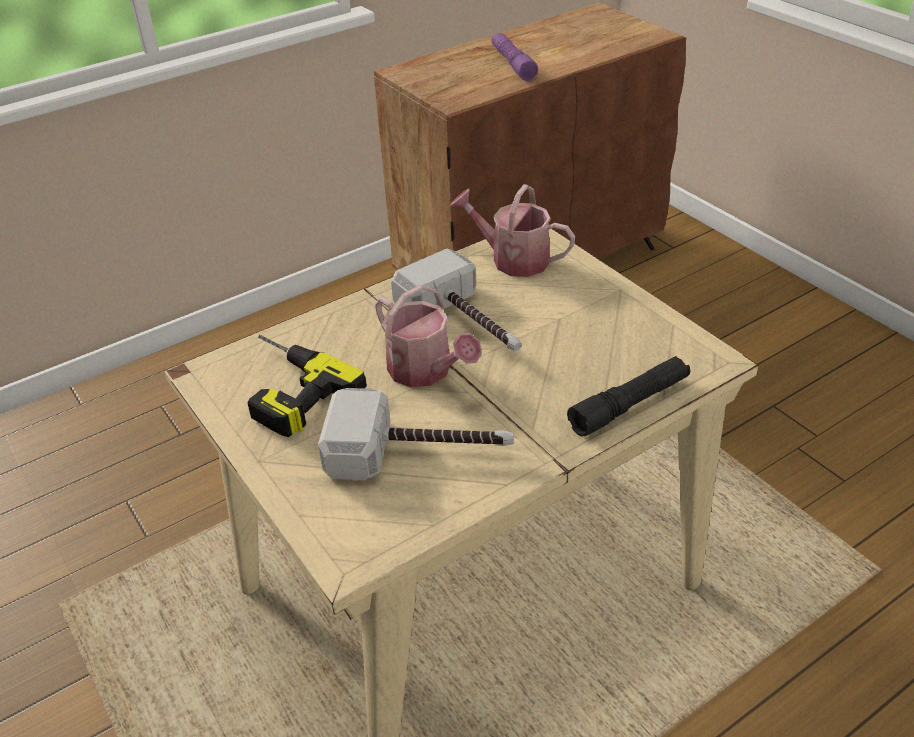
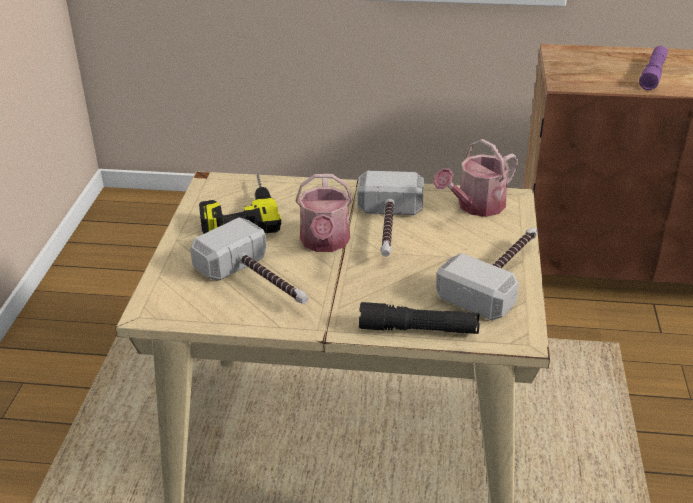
camera: 40 degrees right, 5 degrees down
watering can [450,184,575,277] -> watering can turned 105 degrees counterclockwise [433,139,518,217]
none -> hammer [436,227,537,320]

